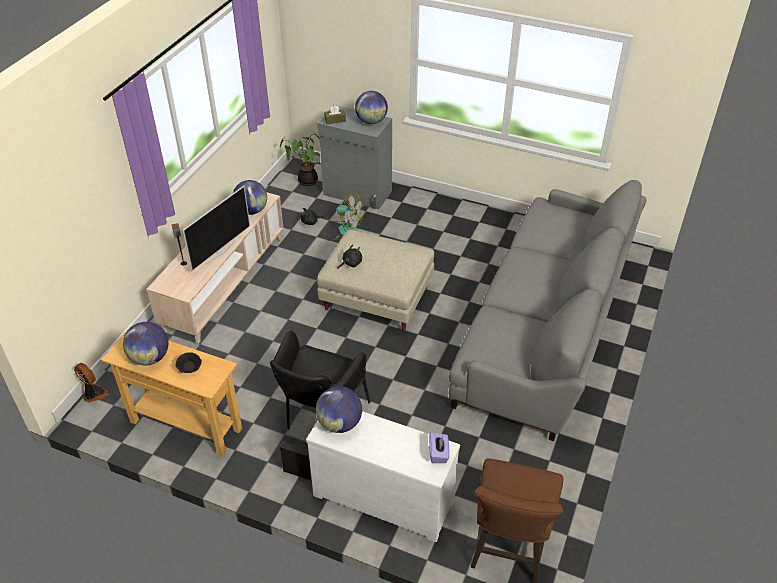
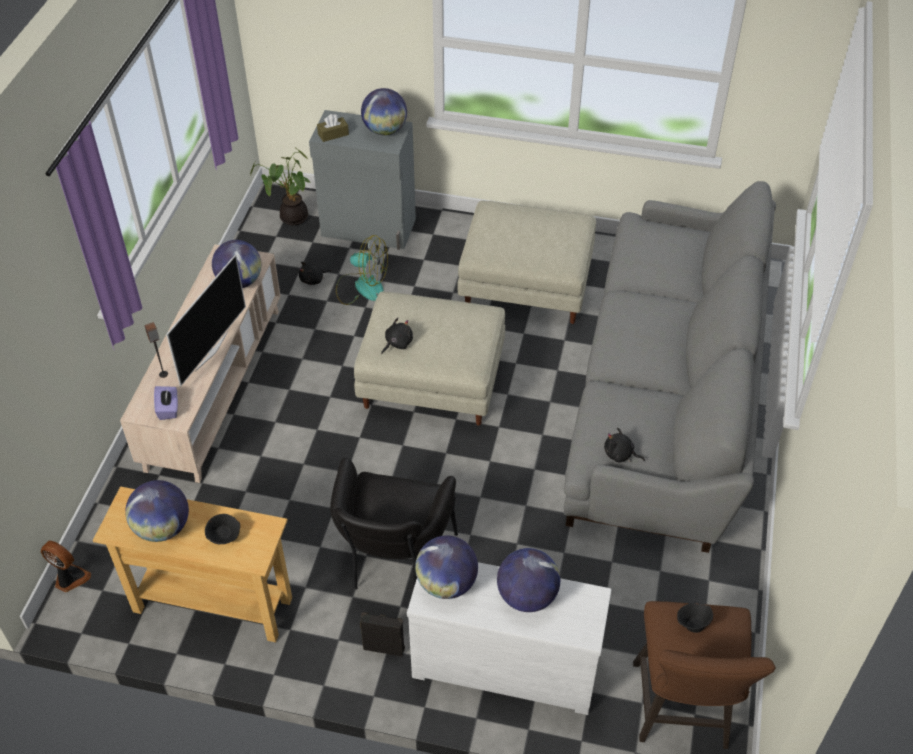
camera: 10 degrees left, 5 degrees up
purple tissue box [429,432,449,463] -> purple tissue box moved to [154,386,178,420]
none -> beige ottoman [458,200,596,324]
none -> globe [497,548,560,612]
none -> black plush toy [604,428,645,463]
none -> black bowl [677,603,713,633]

